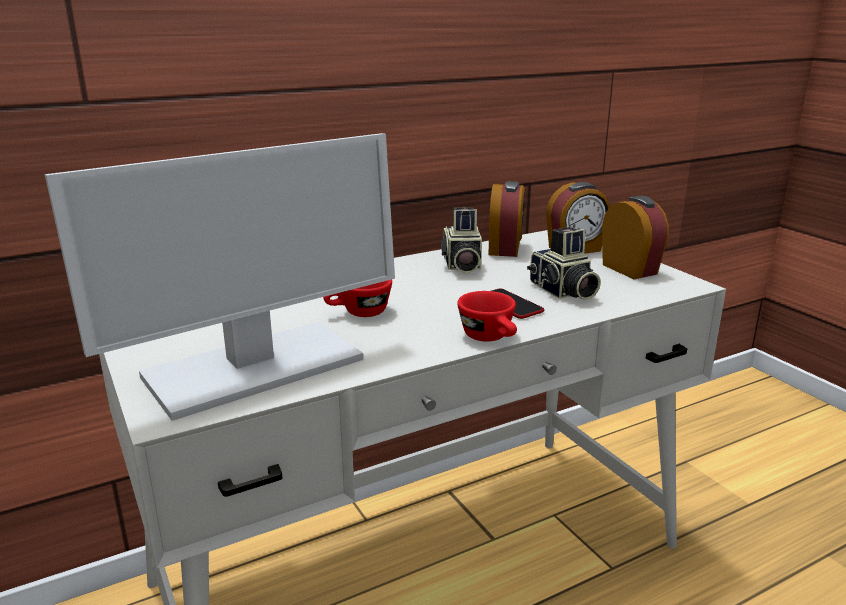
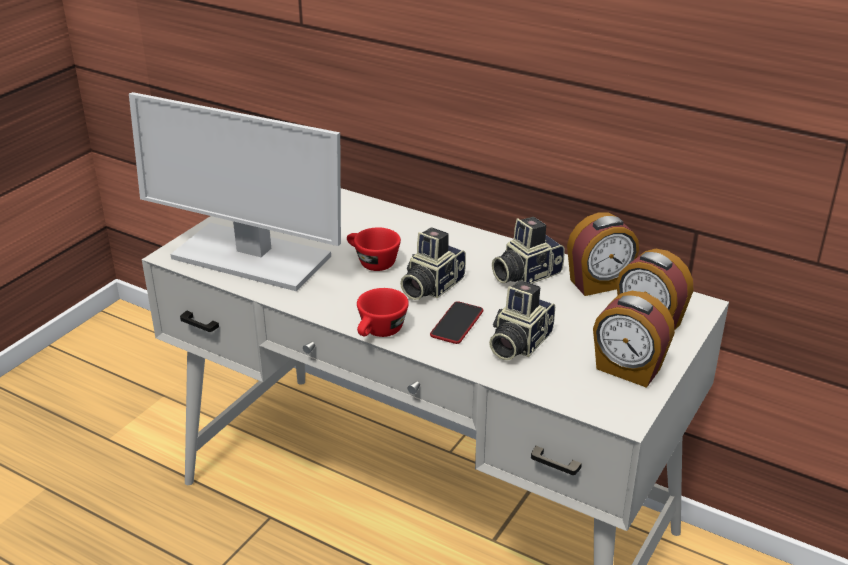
camera: 60 degrees right, 10 degrees up
alarm clock [602,196,669,279] -> alarm clock turned 90 degrees clockwise [593,291,675,388]
none -> camera [400,227,466,300]

